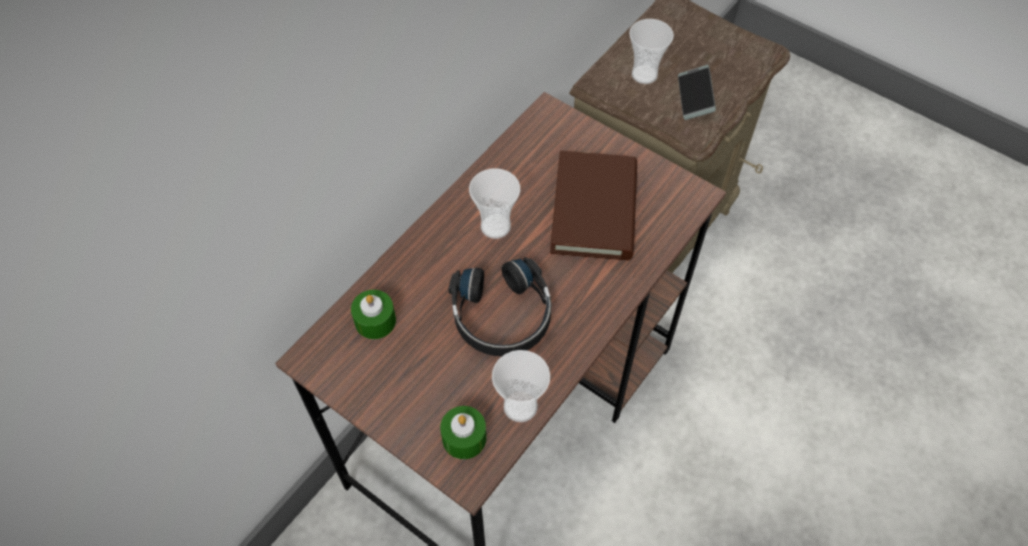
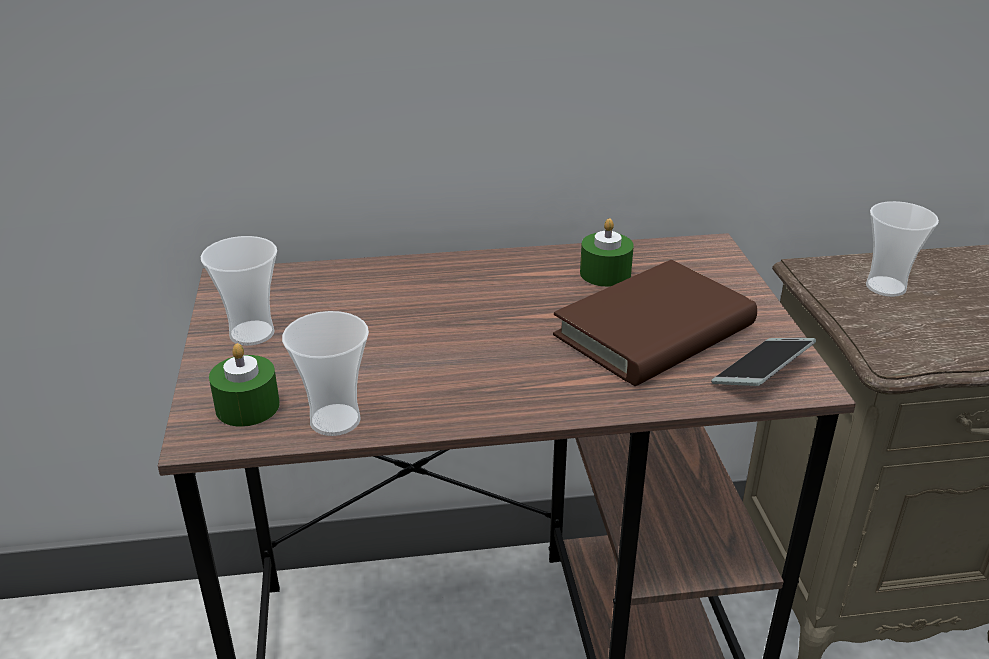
camera: 45 degrees right, 25 degrees down
green candle [351,290,396,339] -> green candle moved to [580,218,634,287]
black headphones [448,257,552,356] -> none
cup [469,168,520,239] -> cup moved to [201,236,277,346]
phone [678,65,716,120] -> phone moved to [711,338,816,386]

